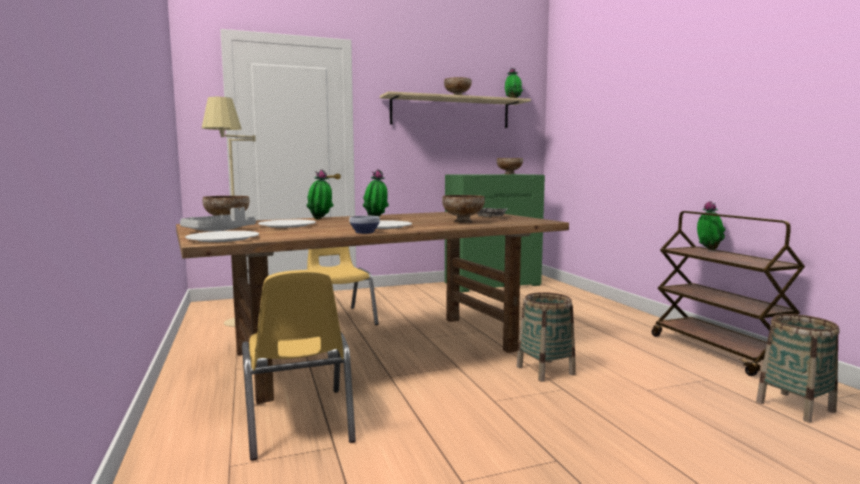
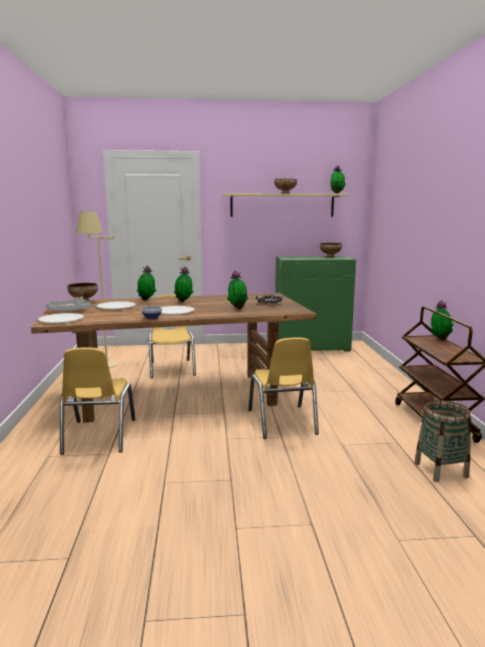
camera: 15 degrees right, 5 degrees up
bowl [442,195,485,223] -> potted plant [227,271,248,309]
basket [517,292,576,382] -> yellow chair [248,338,319,439]

